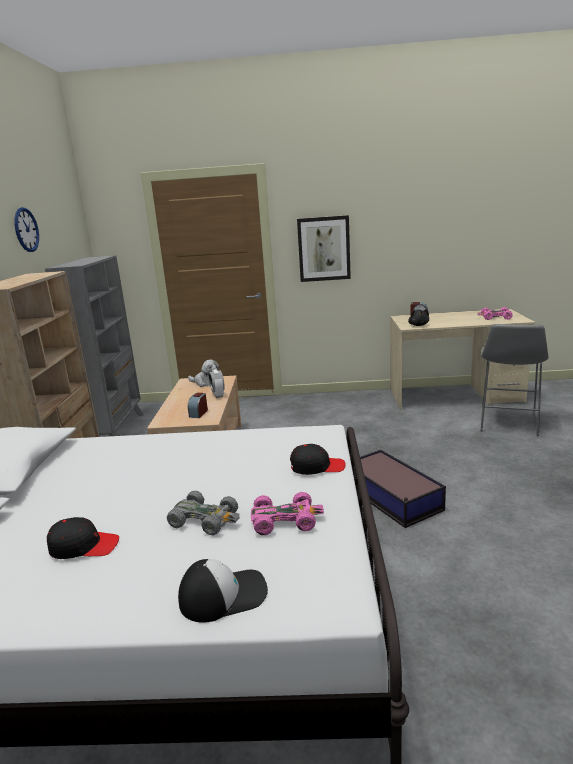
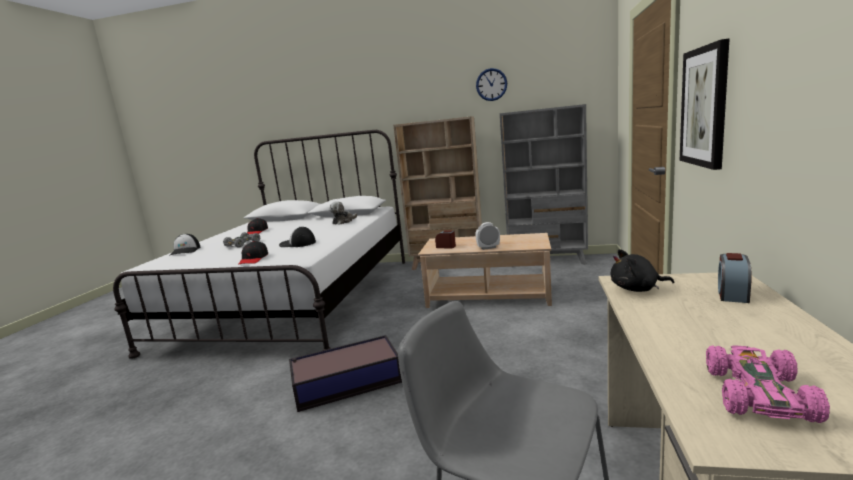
camera: 100 degrees right, 5 degrees down
plush toy [188,359,219,387] -> plush toy moved to [330,201,357,225]
pink toy car [251,492,324,535] -> none
none -> cap [279,227,316,247]

